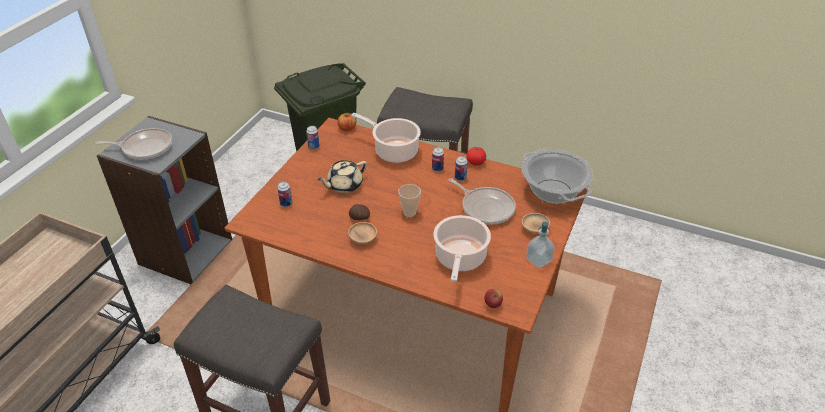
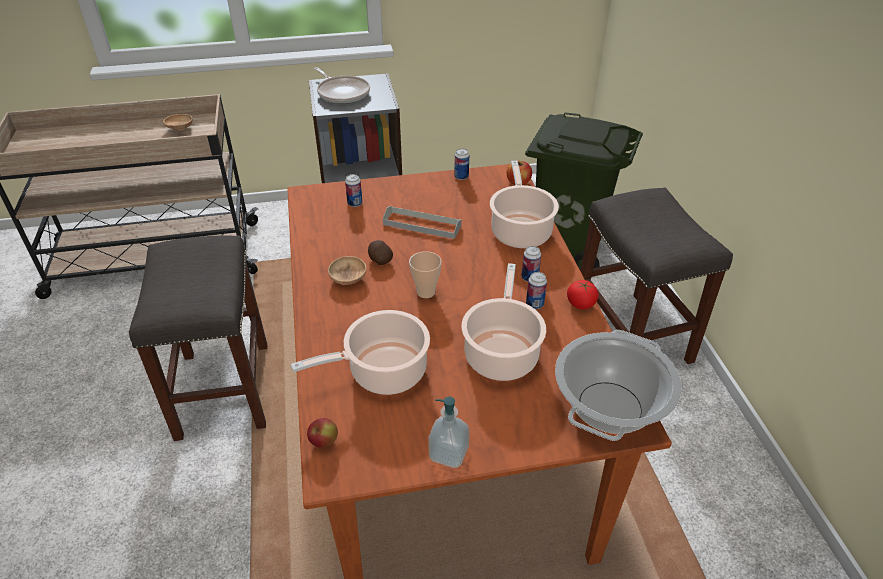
camera: 55 degrees right, 0 degrees up
beige teapot [317,160,367,193] -> grey tray [383,206,462,239]
frying pan [448,178,516,225] -> cooking pot [461,263,546,381]
brown bowl [522,213,550,234] -> brown bowl moved to [163,114,193,130]

